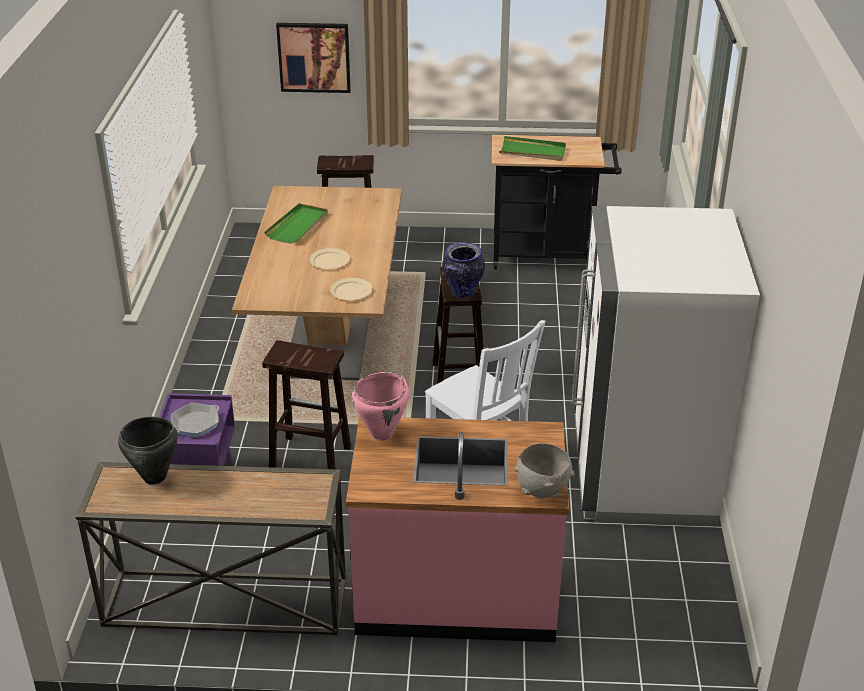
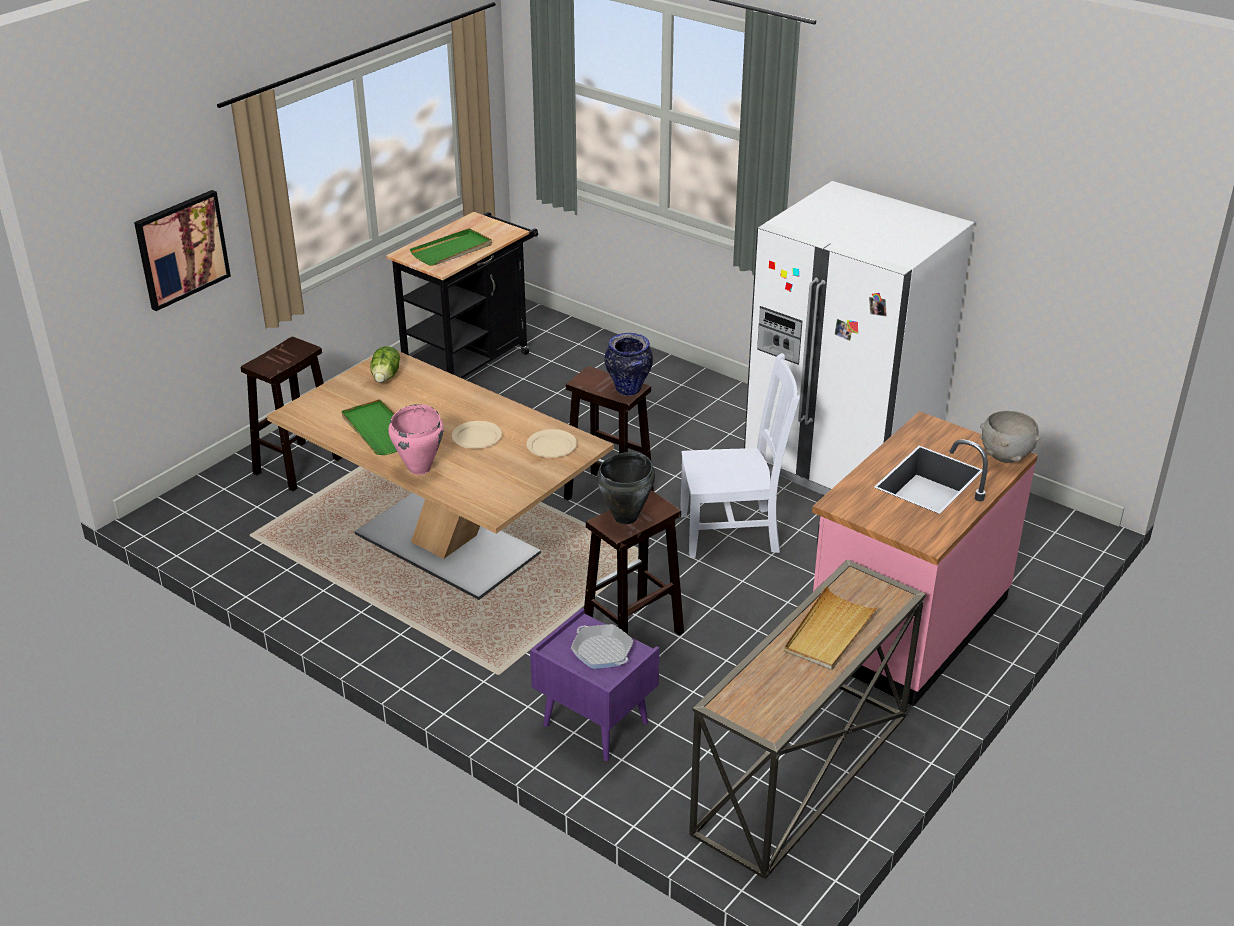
camera: 55 degrees left, 0 degrees up
black cooking pot [118,417,178,485] -> black cooking pot moved to [597,452,655,524]
frying pan [171,403,219,437] -> frying pan turned 150 degrees clockwise [571,624,634,669]
pink cooking pot [352,372,409,441] -> pink cooking pot moved to [388,404,444,475]
none -> lettuce [370,346,400,383]
none -> beige tray [784,586,880,670]

